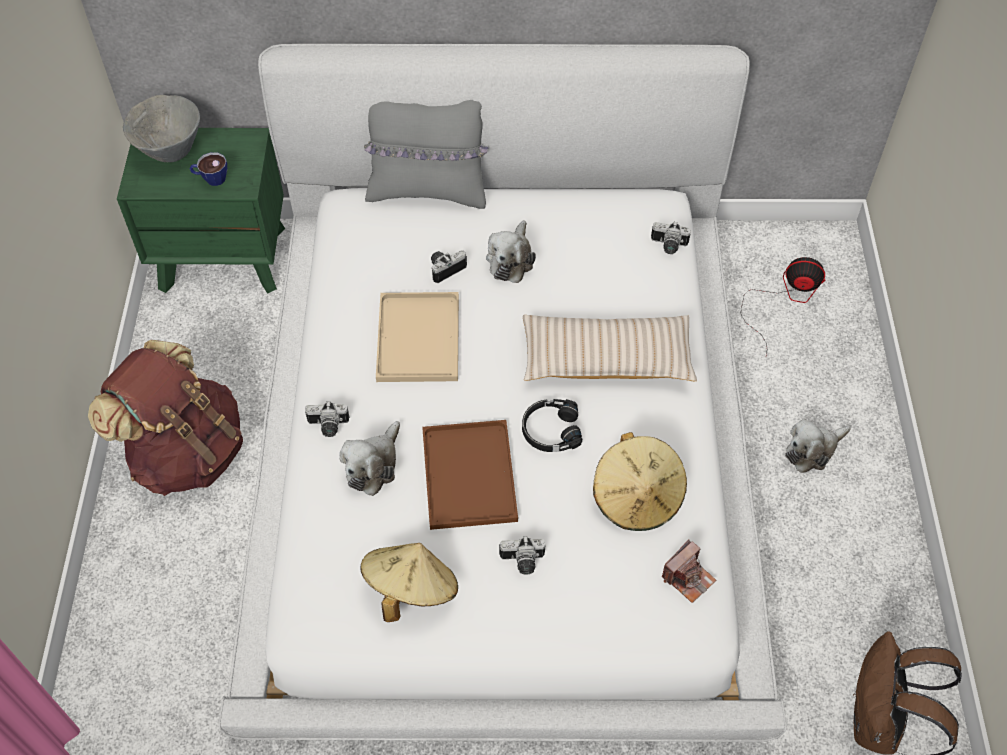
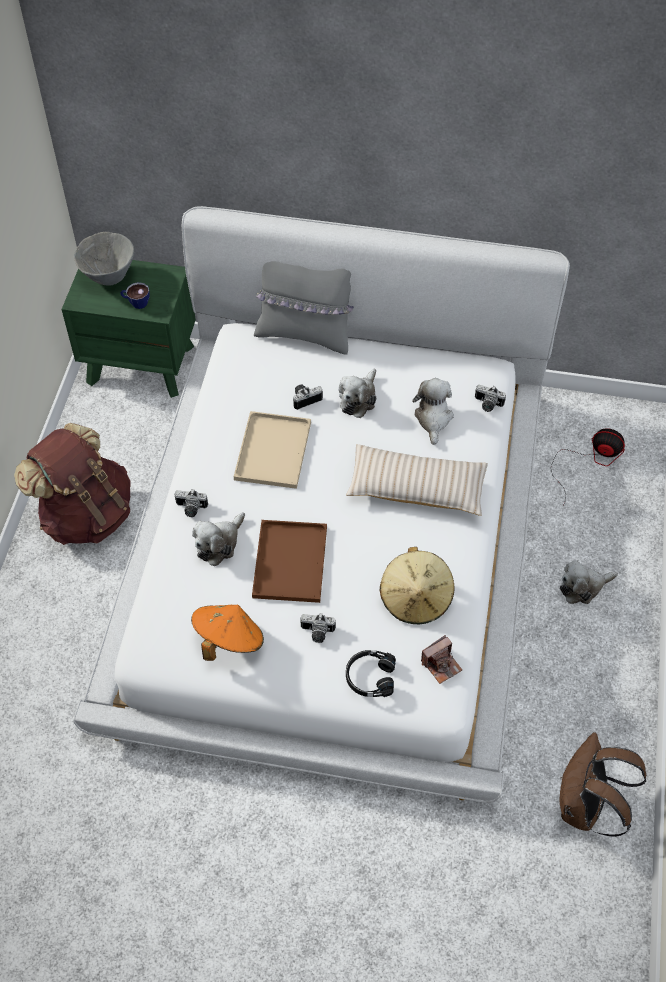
camera: 10 degrees right, 0 degrees up
beige hat [360,543,458,622] -> orange hat [191,605,264,661]
black headphones [522,399,582,452] -> black headphones moved to [346,650,396,697]
none -> plush toy [412,378,454,445]

